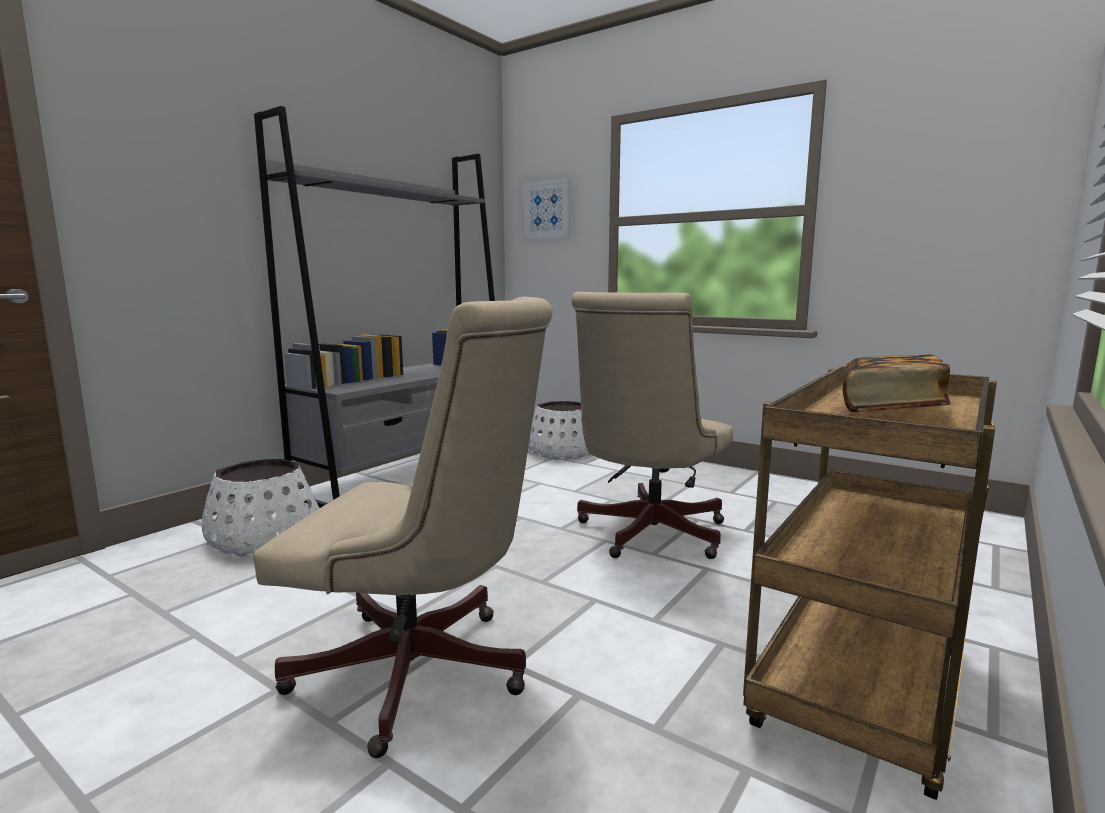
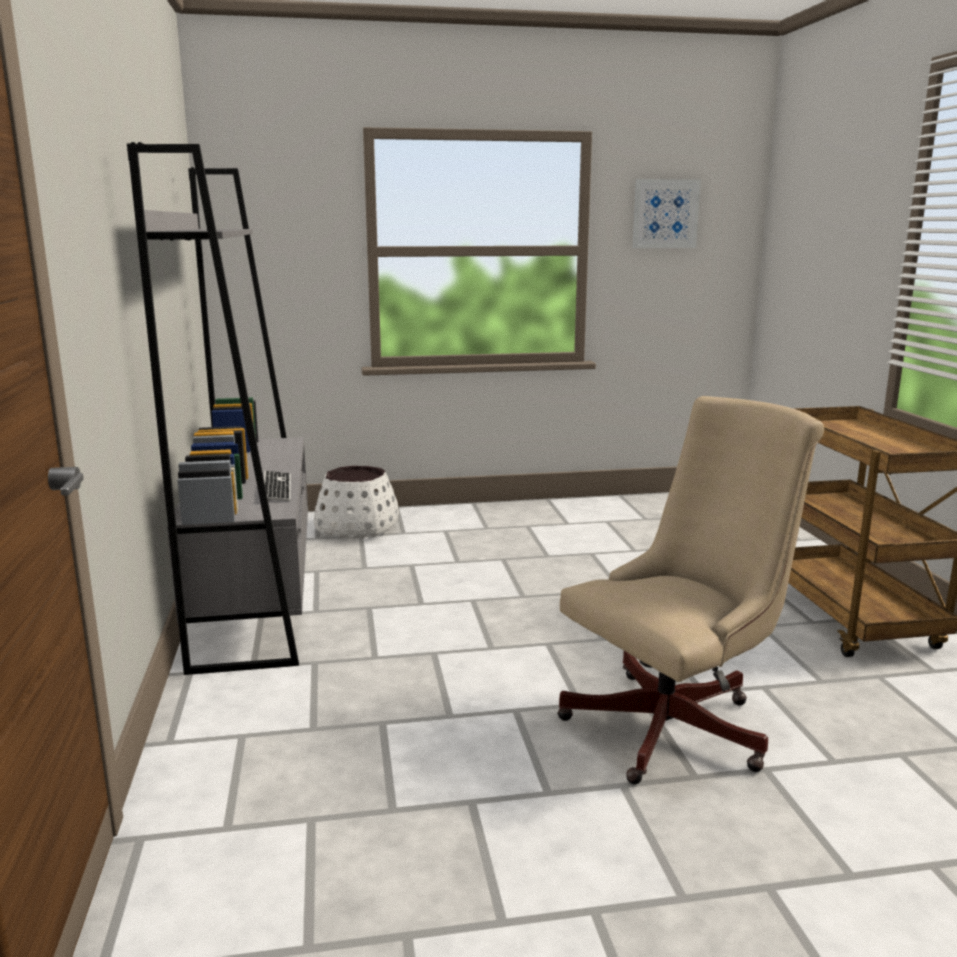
camera: 45 degrees left, 5 degrees up
white planter [202,459,319,557] -> none
picture [523,178,571,239] -> picture moved to [633,179,701,248]
beige office chair [571,292,733,559] -> none
book [843,354,950,412] -> none
none -> keyboard [264,471,291,502]

